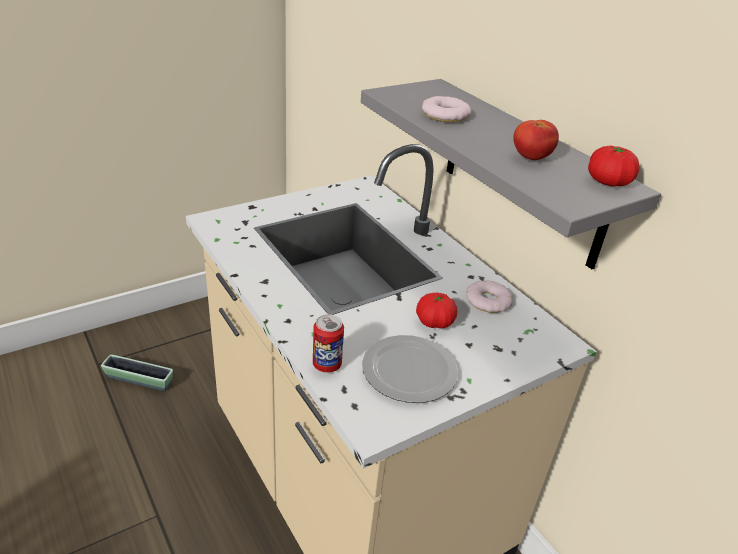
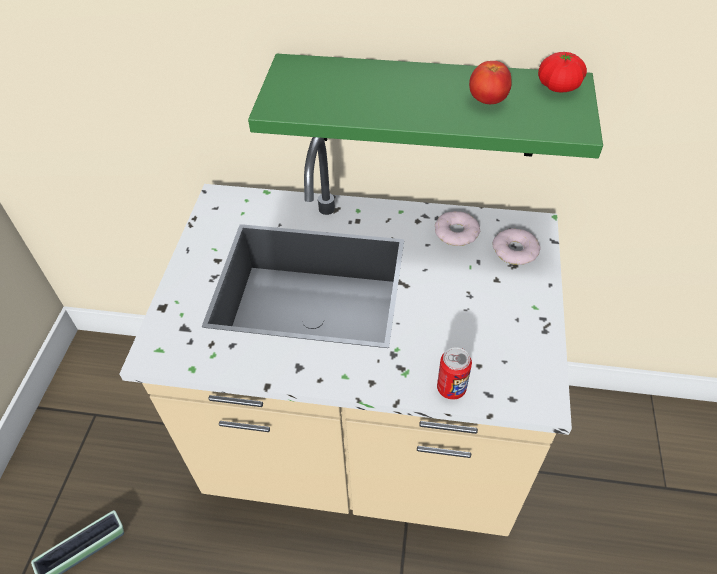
camera: 45 degrees left, 15 degrees up
grey shelf [361,79,661,269] -> green shelf [248,54,603,159]
plate [362,335,458,403] -> none
tomato [416,293,457,329] -> none
donut [422,96,471,122] -> donut moved to [493,228,541,265]

